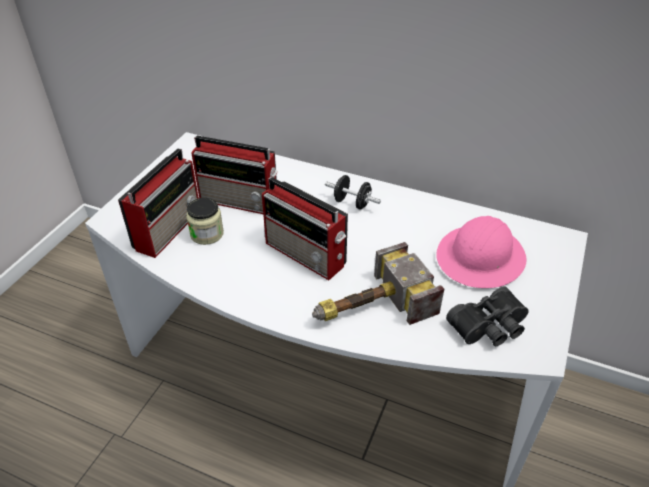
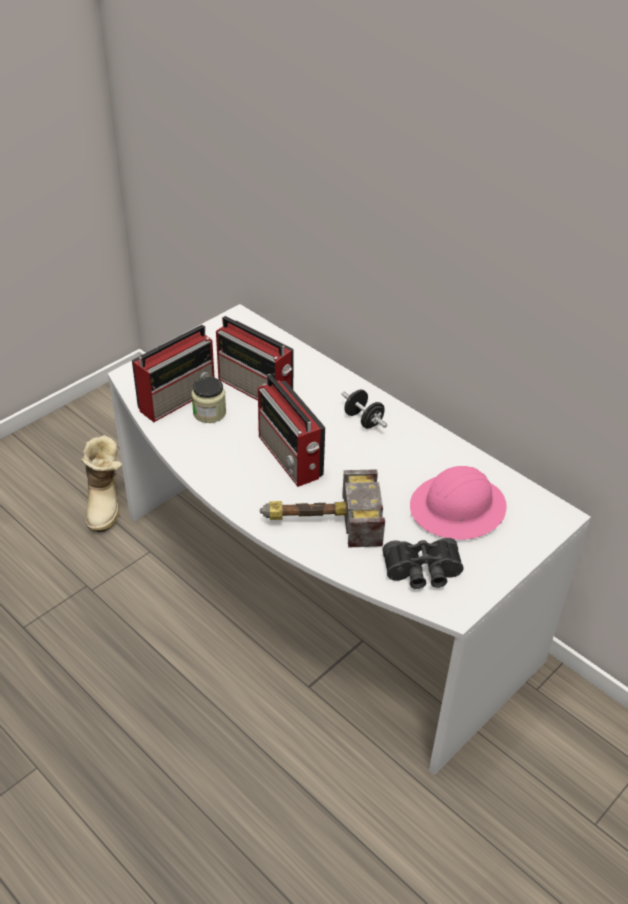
camera: 20 degrees right, 0 degrees up
none -> boot [81,435,122,532]

